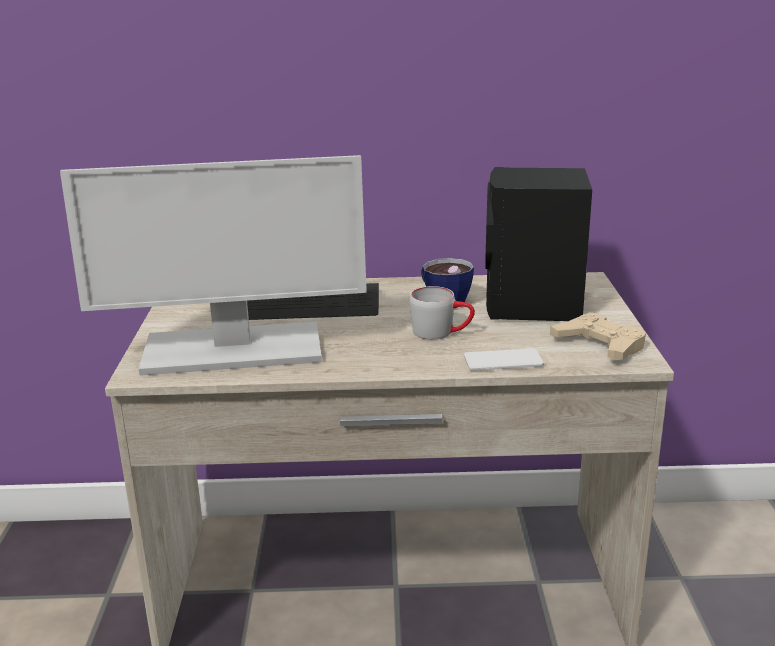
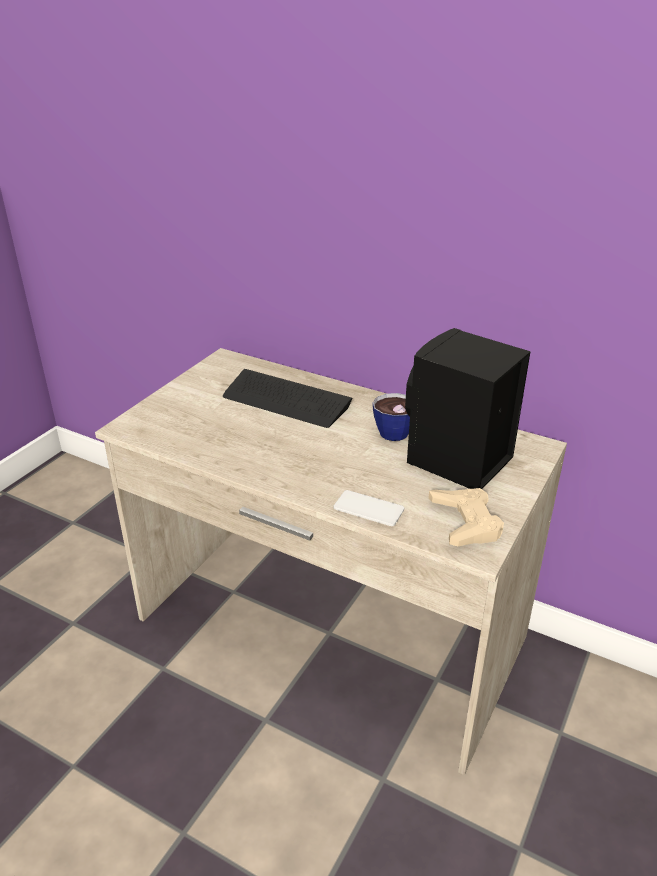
camera: 30 degrees right, 10 degrees up
monitor [60,155,367,376] -> none
grey mug [409,286,475,340] -> none

